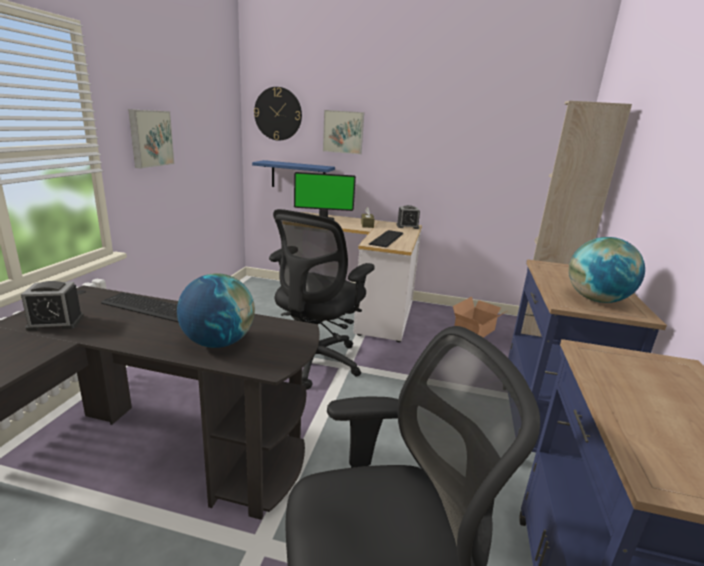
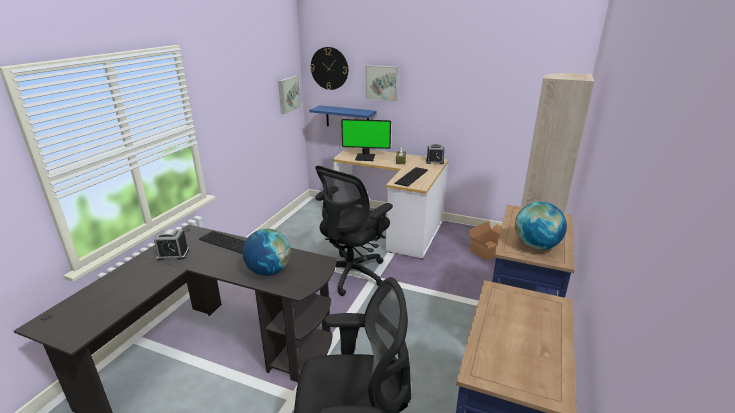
camera: 10 degrees right, 5 degrees up
picture [128,109,174,168] -> picture moved to [278,76,301,114]

